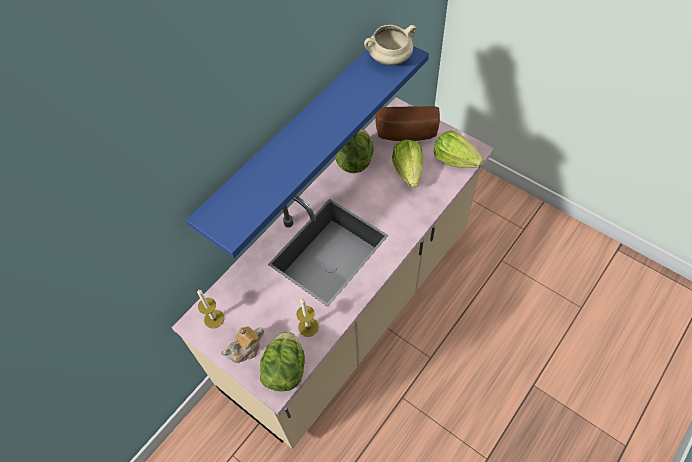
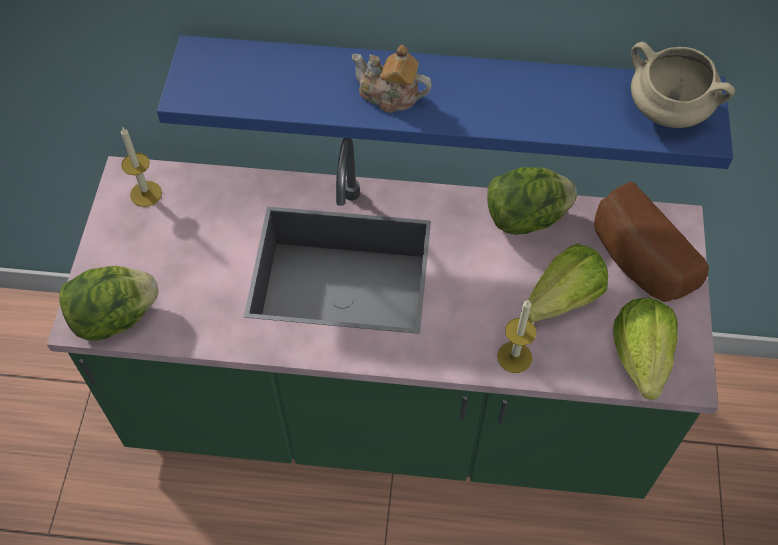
camera: 55 degrees right, 0 degrees up
beige counter [172,97,494,449] -> green counter [47,138,718,499]
teapot [221,326,264,363] -> teapot moved to [352,45,432,113]
candle [296,298,319,337] -> candle moved to [497,299,536,373]

